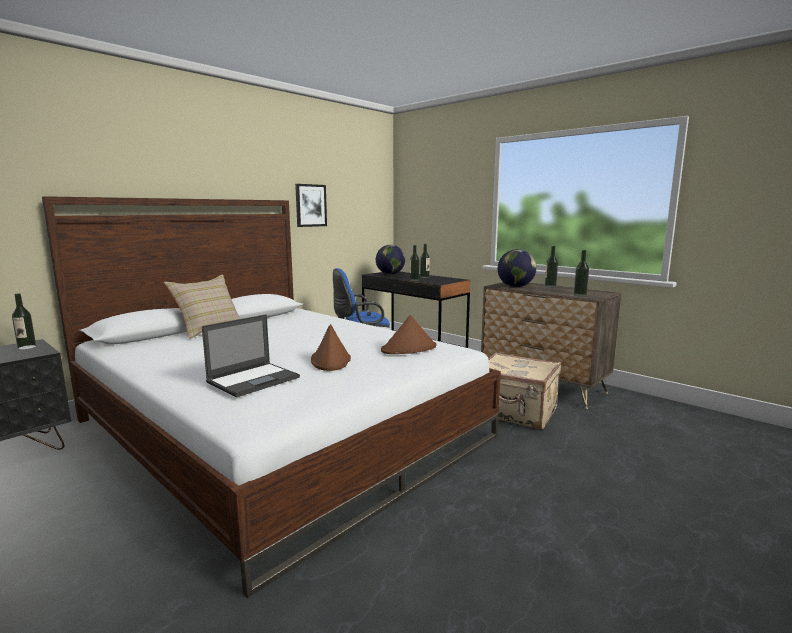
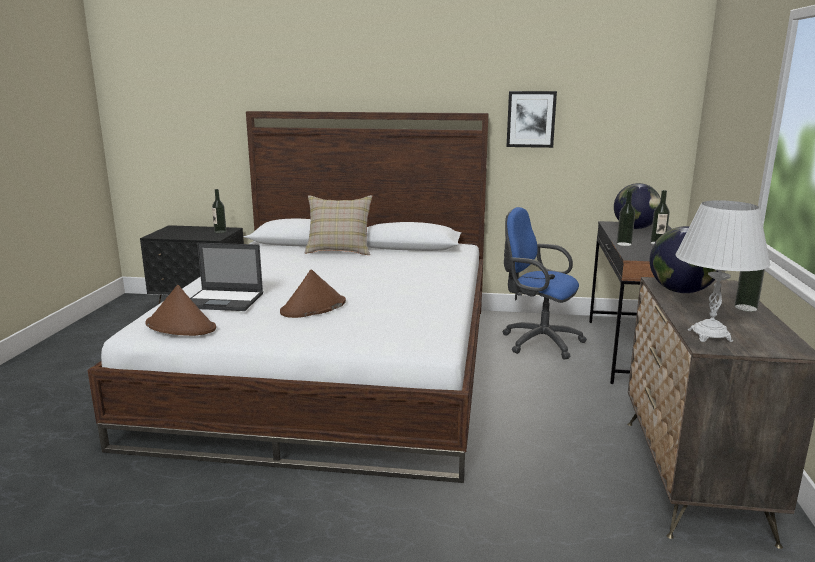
camera: 55 degrees right, 5 degrees up
brown hat [381,315,437,354] -> brown hat moved to [145,285,216,336]
beige suitcase [488,352,561,430] -> none
bottle [574,250,589,297] -> white table lamp [676,200,771,342]

